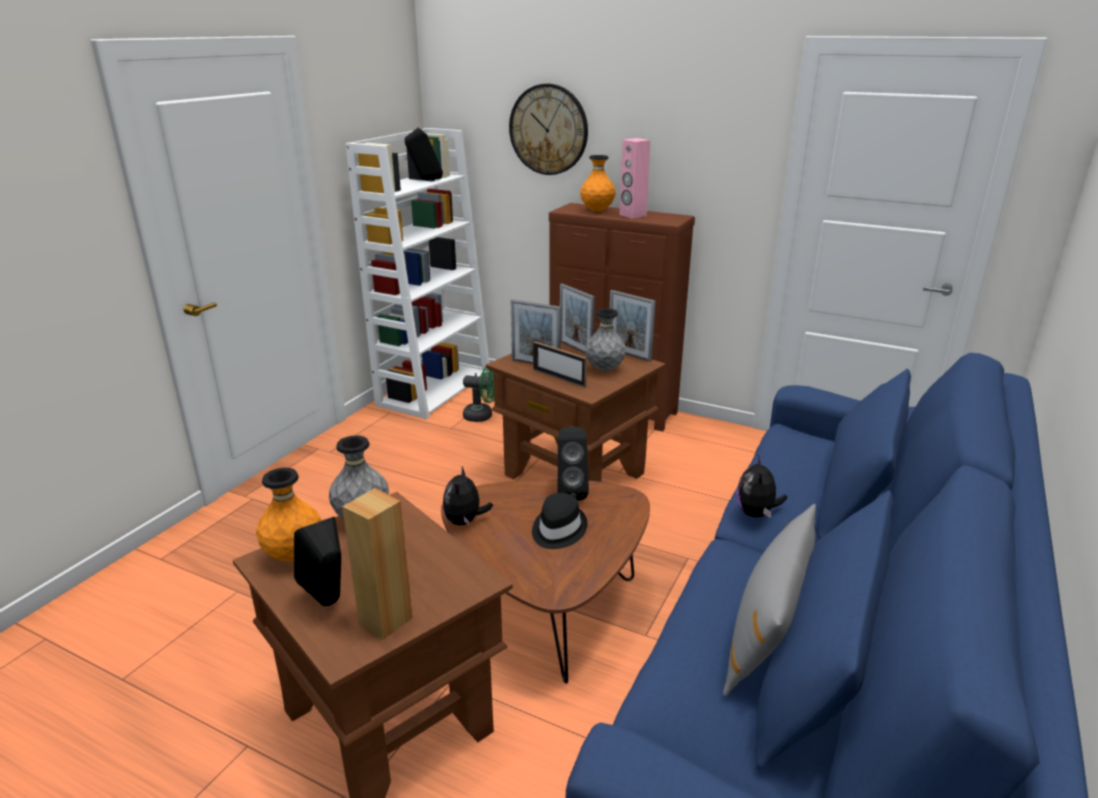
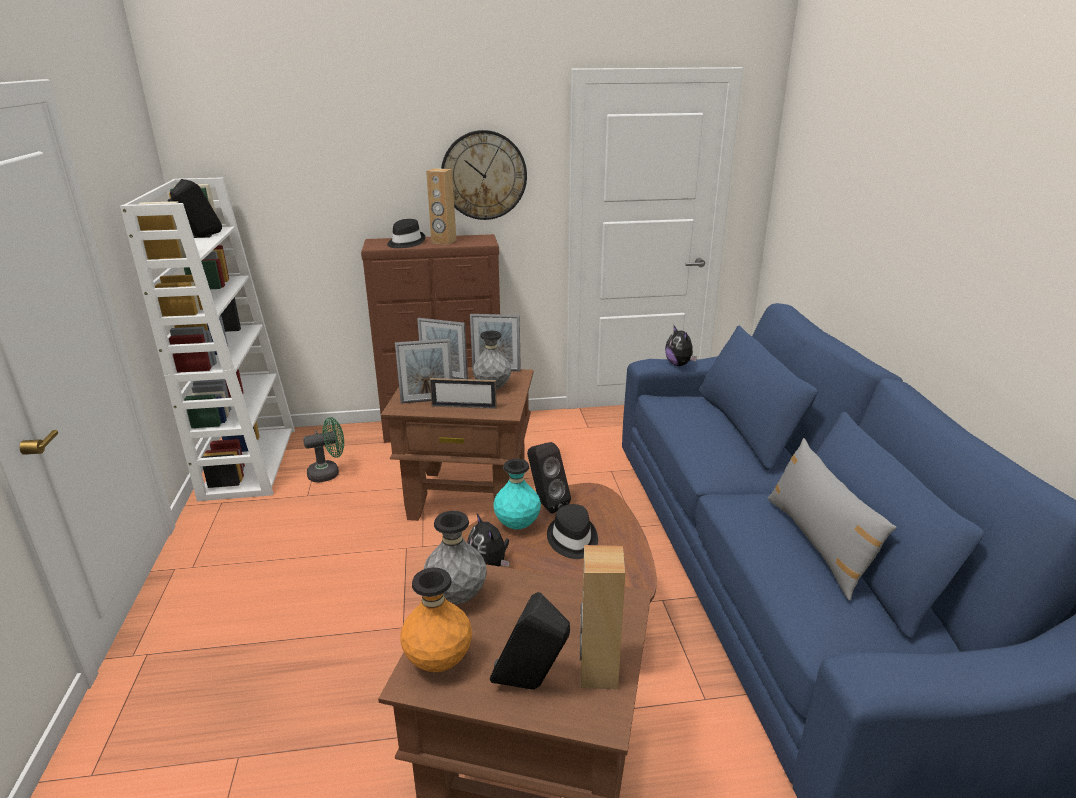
camera: 35 degrees left, 0 degrees up
wall clock [509,84,588,175] -> wall clock moved to [441,130,527,220]
orange vase [580,155,616,212] -> black hat [387,219,426,248]
pink speaker [620,138,650,219] -> brown speaker [426,168,457,245]
plush toy [736,455,787,518] -> plush toy moved to [665,326,697,366]
none -> turquoise vase [493,459,541,529]

